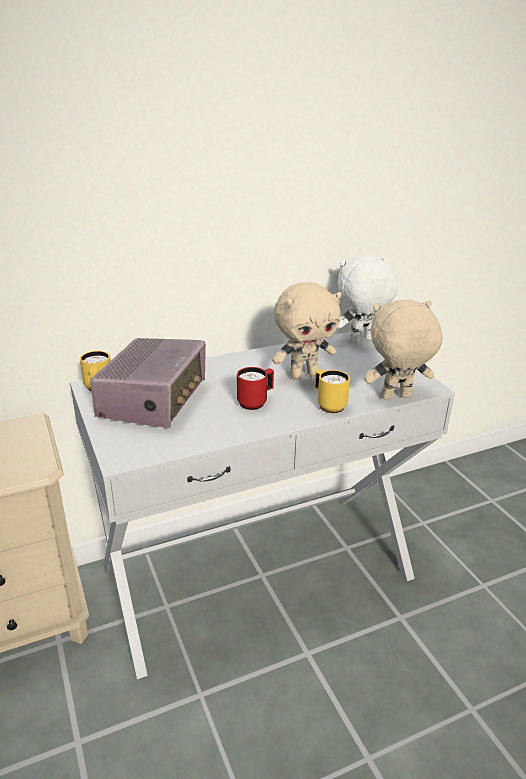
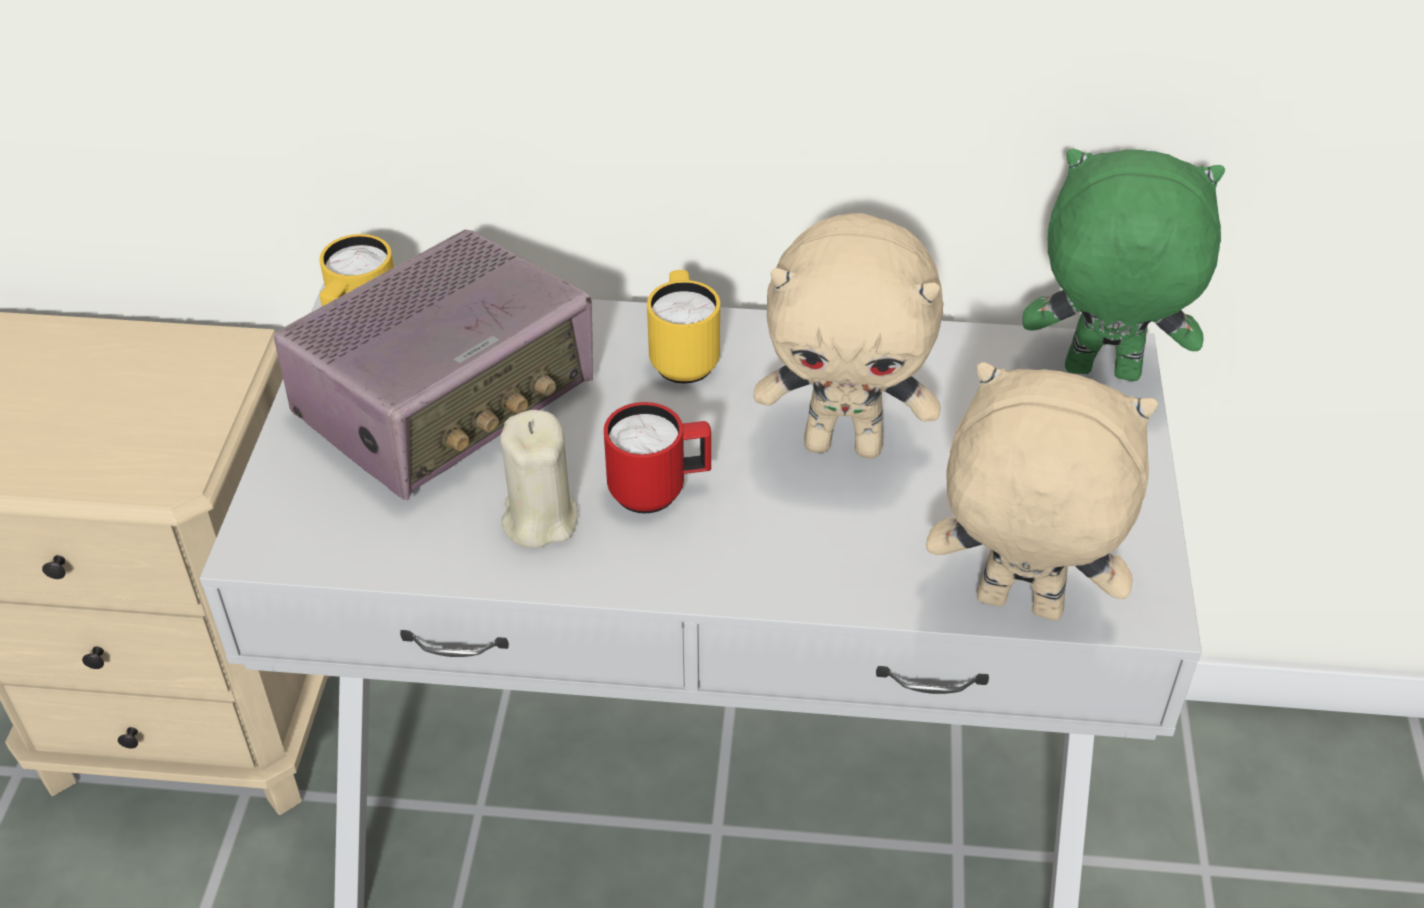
camera: 30 degrees right, 15 degrees up
yellow mug [314,369,350,413] -> yellow mug moved to [647,270,720,383]
white plush toy [337,256,398,342] -> green plush toy [1022,148,1225,381]
none -> beige candle [500,410,578,549]

